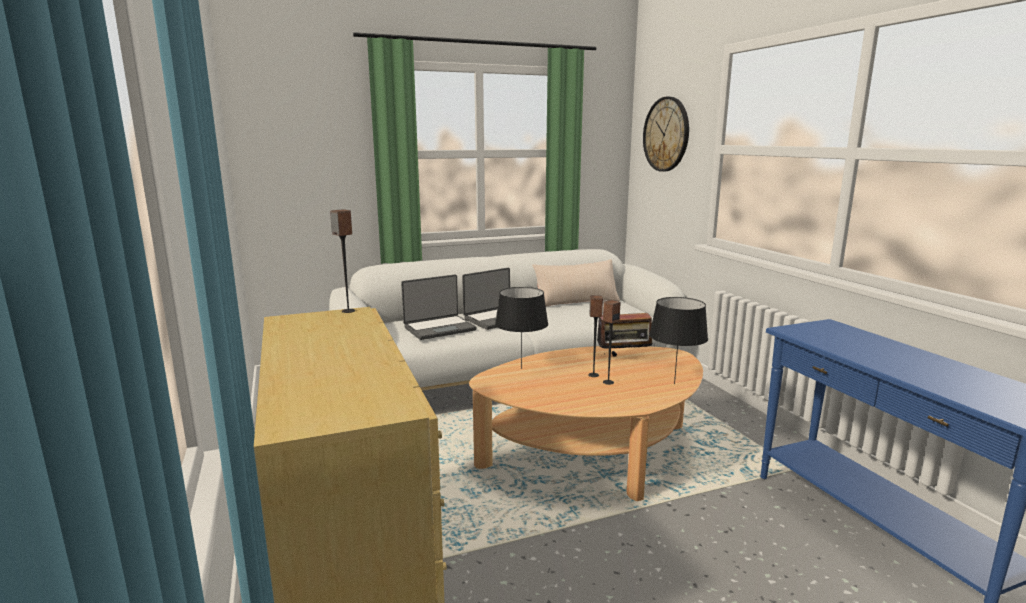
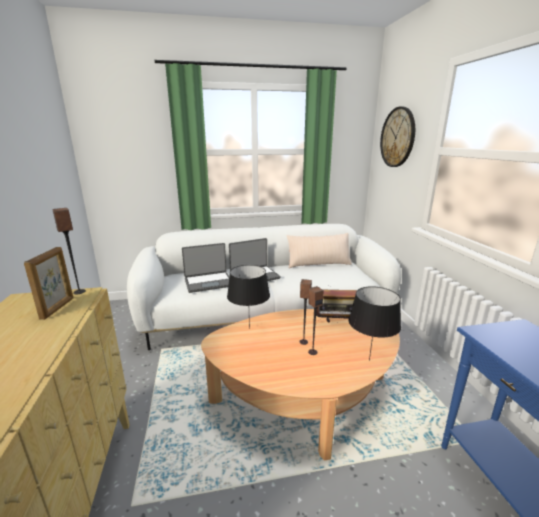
camera: 10 degrees right, 5 degrees up
none -> picture frame [24,247,73,320]

